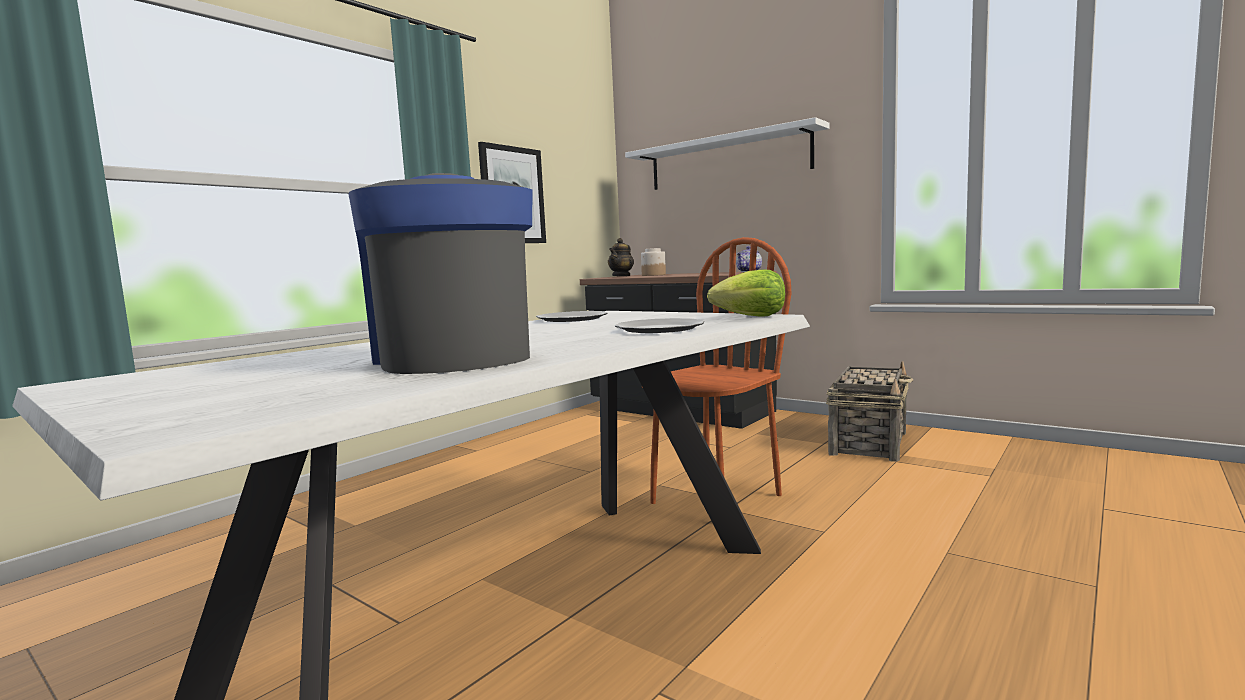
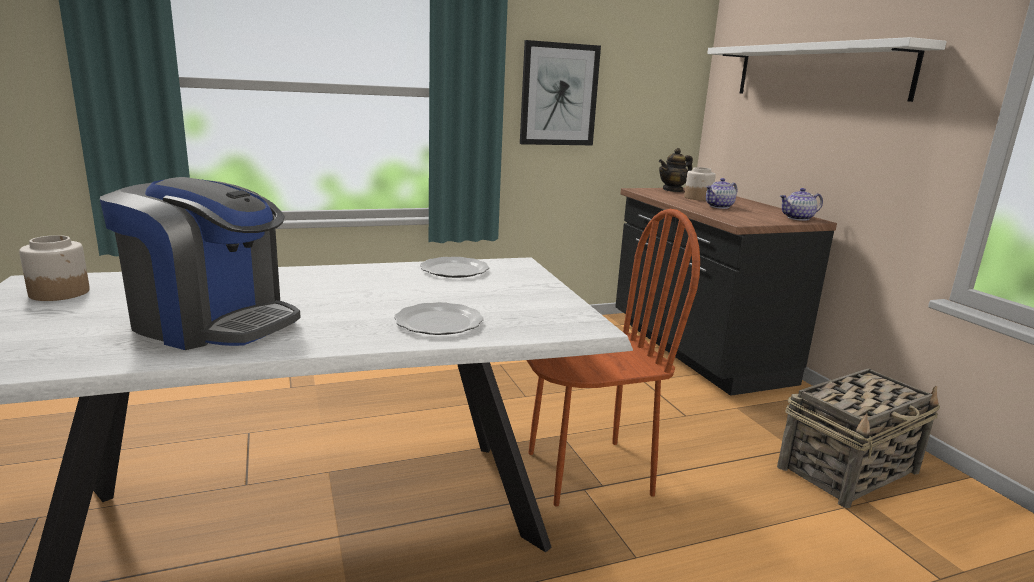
camera: 30 degrees right, 10 degrees up
coffee machine [349,173,533,374] -> coffee machine turned 105 degrees clockwise [100,177,301,350]
lettuce [707,270,785,317] -> none
none -> jar [19,235,90,301]
none -> teapot [706,178,738,209]

